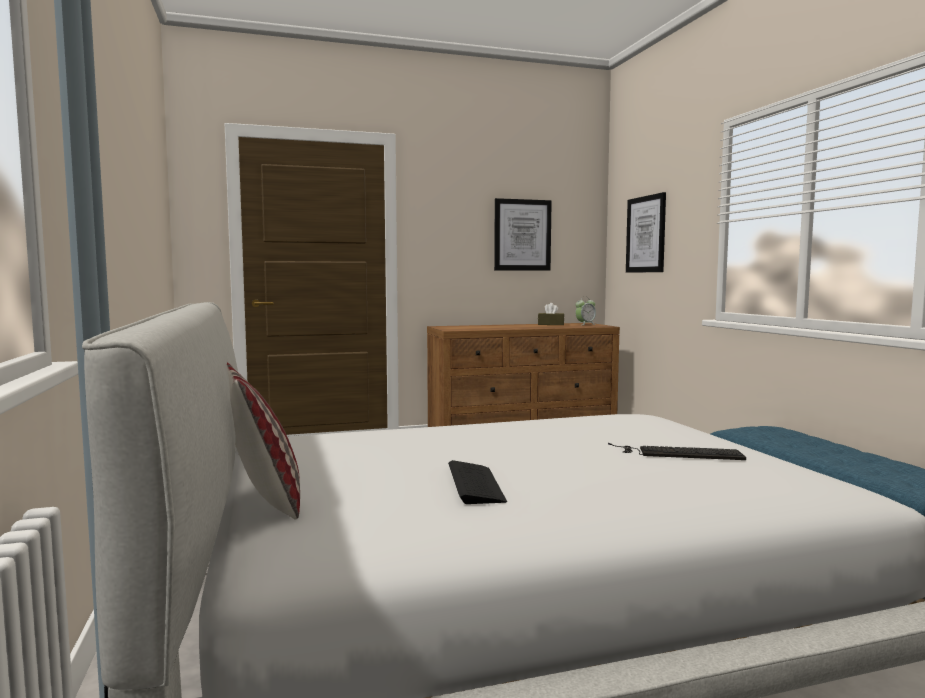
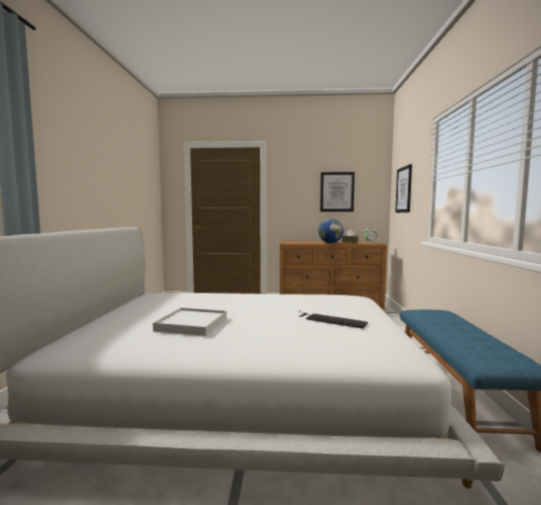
camera: 20 degrees right, 0 degrees up
pillow [227,363,300,520] -> none
keyboard [448,460,507,504] -> white tray [153,308,227,336]
none -> globe [318,219,343,243]

